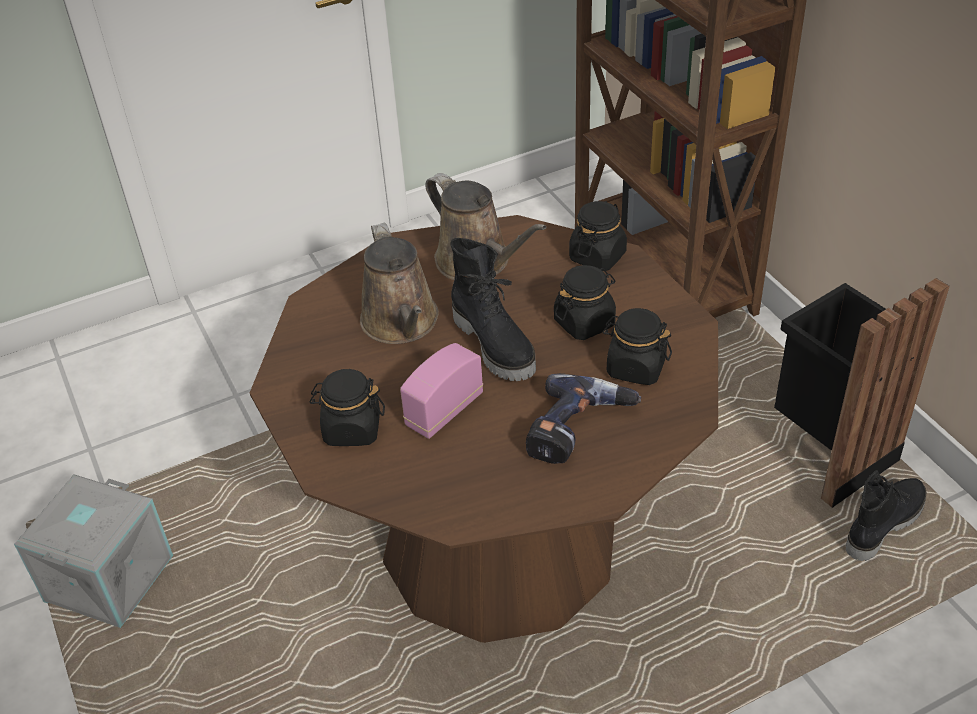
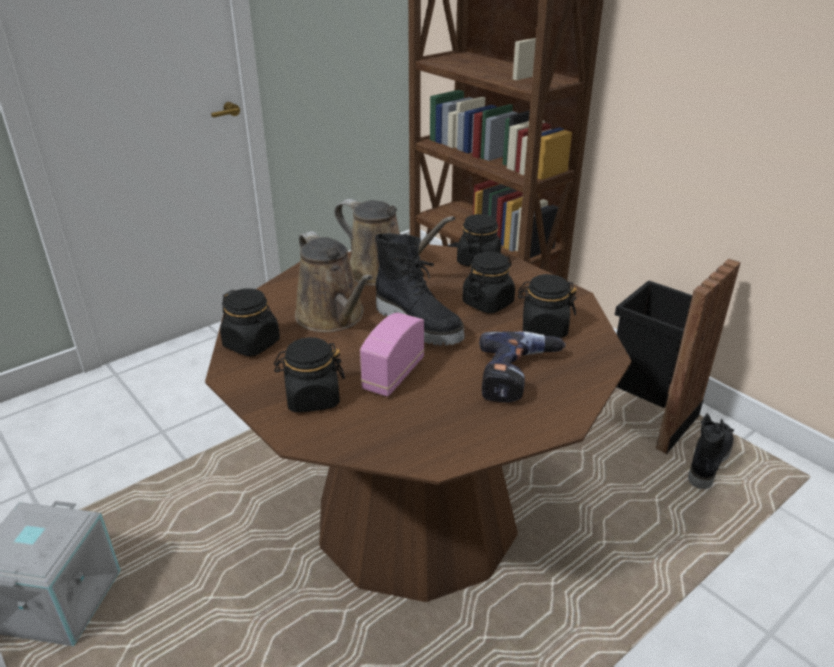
camera: 15 degrees left, 10 degrees down
none -> black jar [220,288,280,357]

